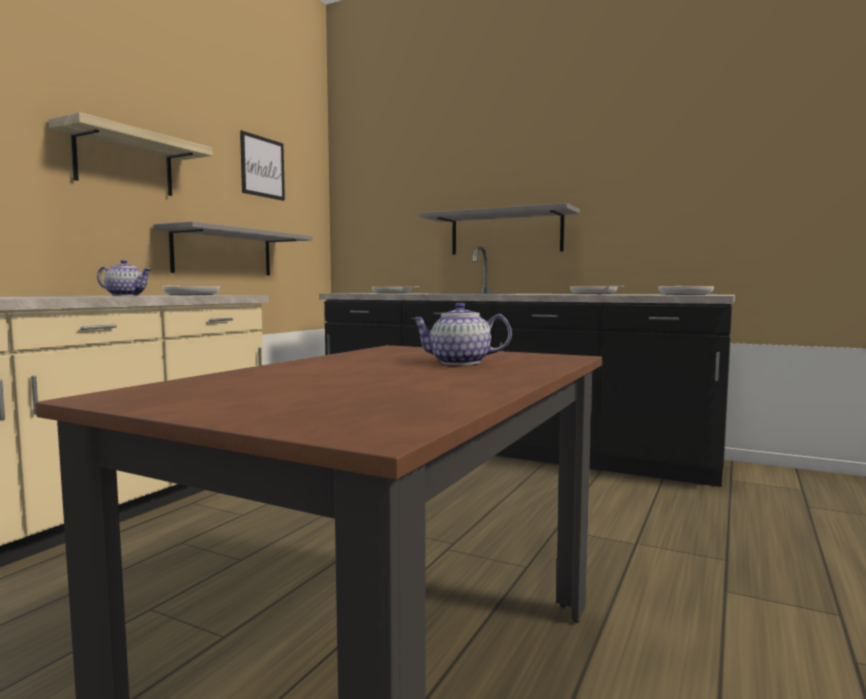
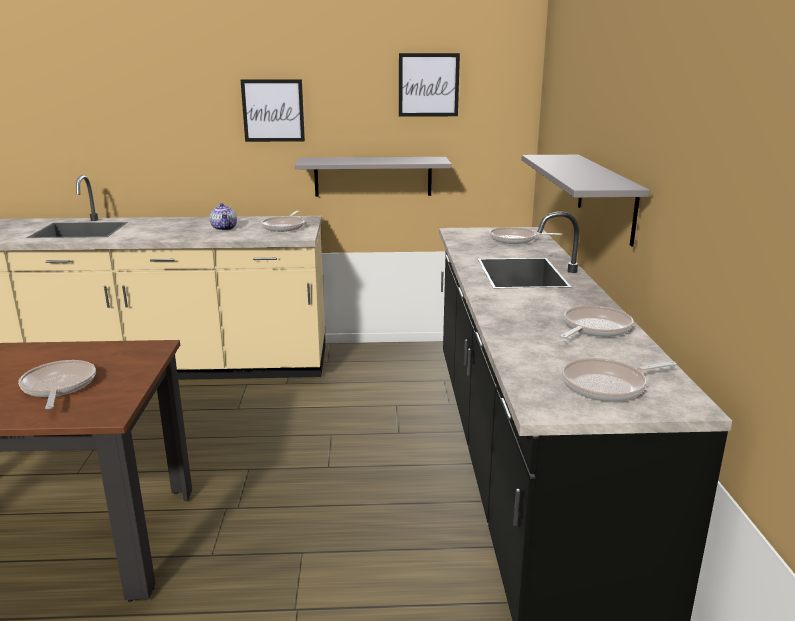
camera: 60 degrees right, 15 degrees up
shelf [49,112,213,196] -> picture [241,79,305,142]
teapot [411,303,512,365] -> frying pan [18,360,96,409]

